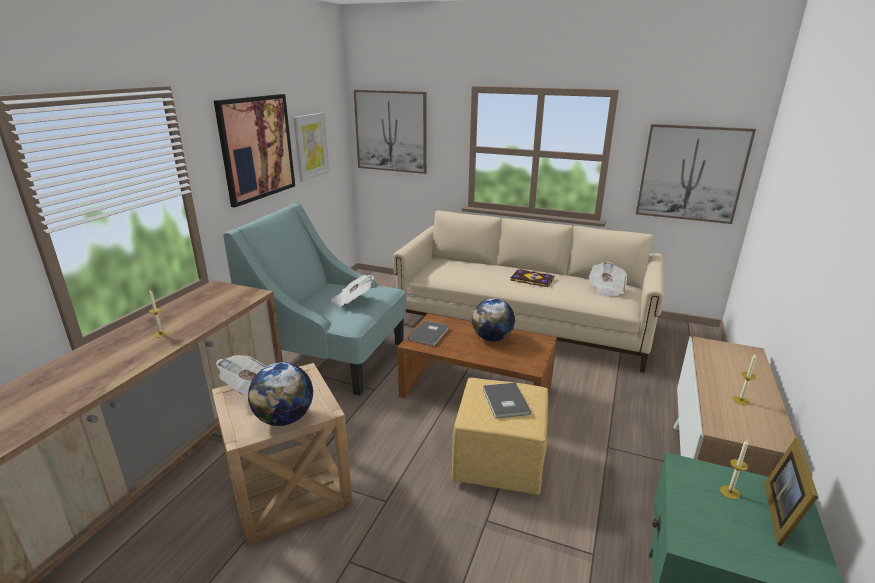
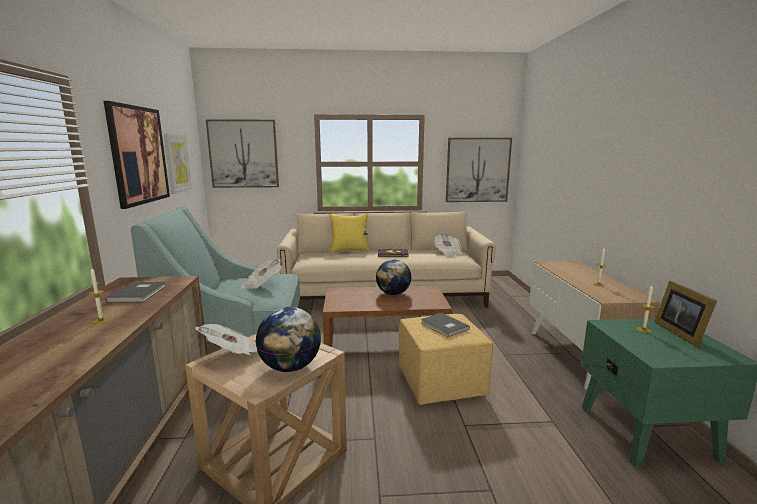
camera: 25 degrees left, 10 degrees down
grey book [408,320,449,346] -> grey book moved to [106,281,166,303]
none -> yellow pillow [329,213,370,253]

